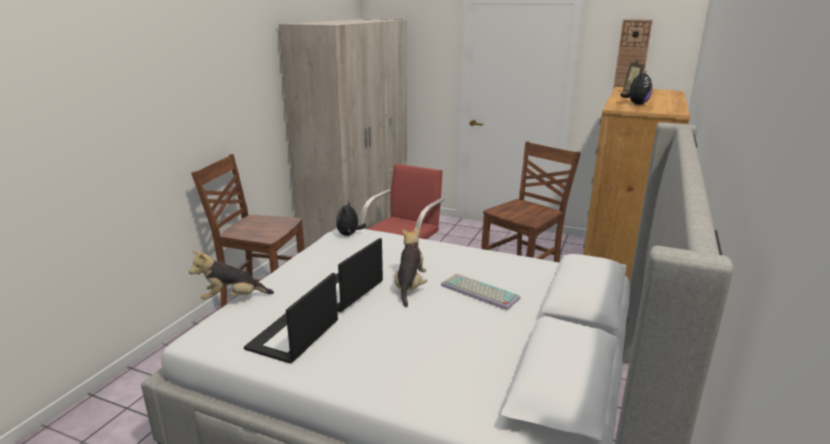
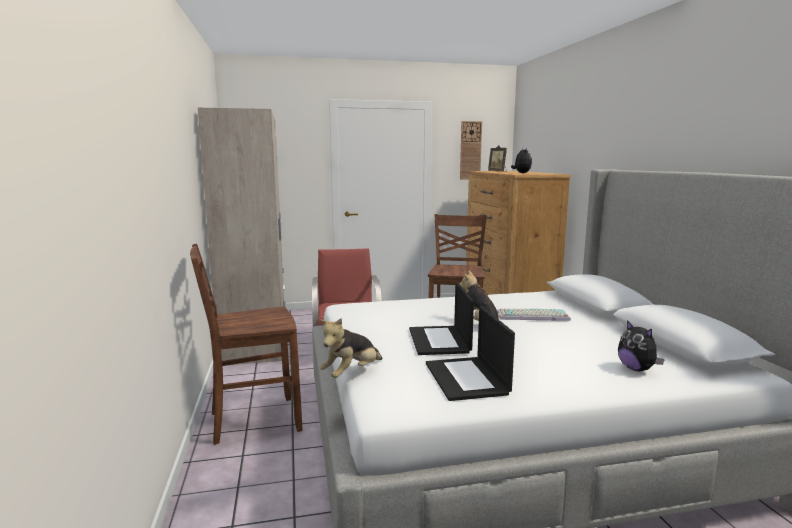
camera: 35 degrees left, 10 degrees down
plush toy [336,201,366,236] -> plush toy moved to [618,320,665,371]

